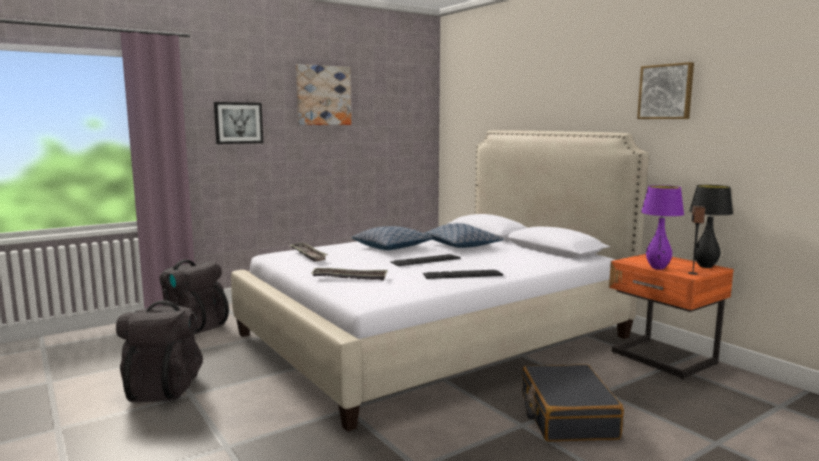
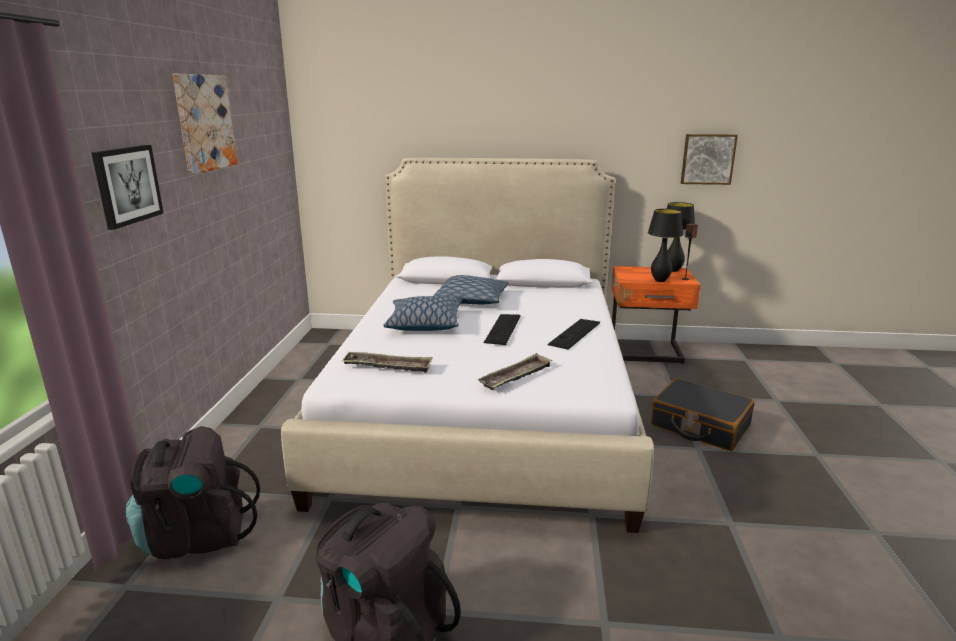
camera: 50 degrees left, 10 degrees up
picture [637,62,694,119] -> picture moved to [681,134,738,185]
purple table lamp [641,185,684,270] -> black table lamp [648,209,683,282]

